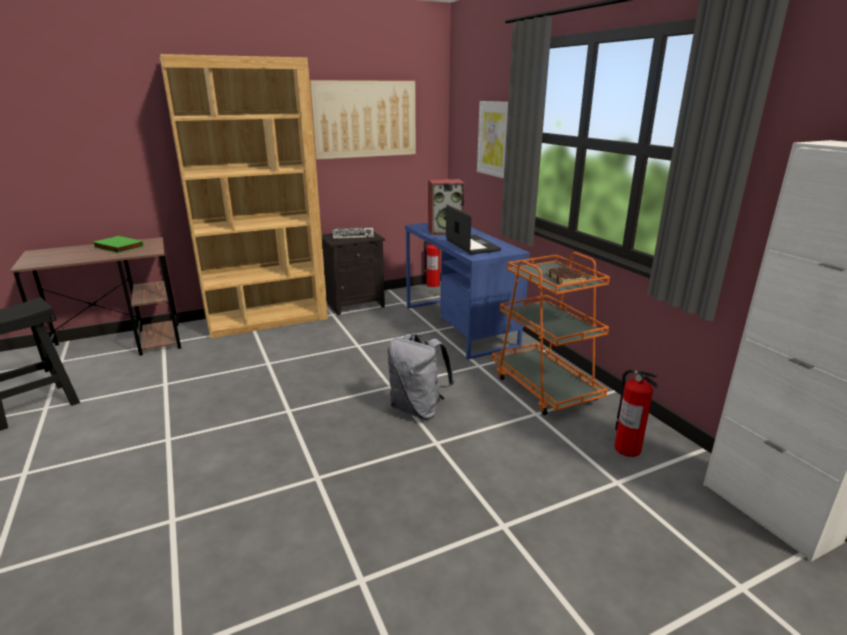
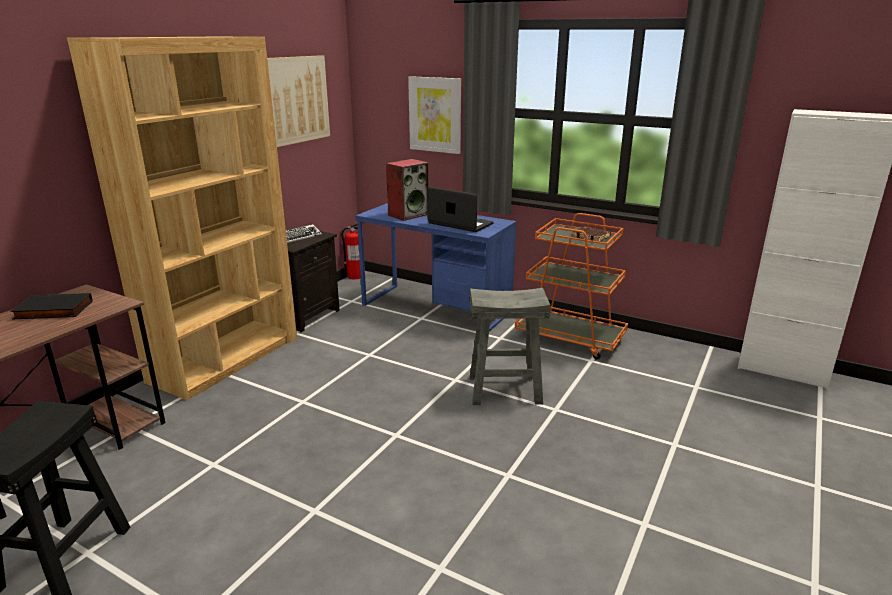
camera: 35 degrees left, 0 degrees up
green book [93,236,144,253] -> black book [10,293,93,319]
grey backpack [388,333,454,419] -> grey stool [469,288,550,405]
fire extinguisher [614,369,658,457] -> none

